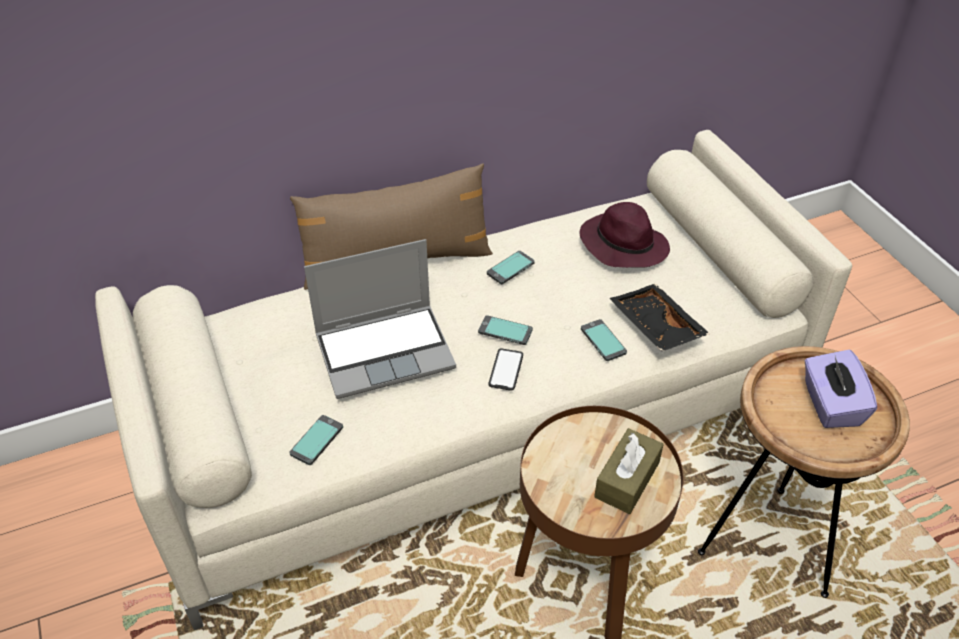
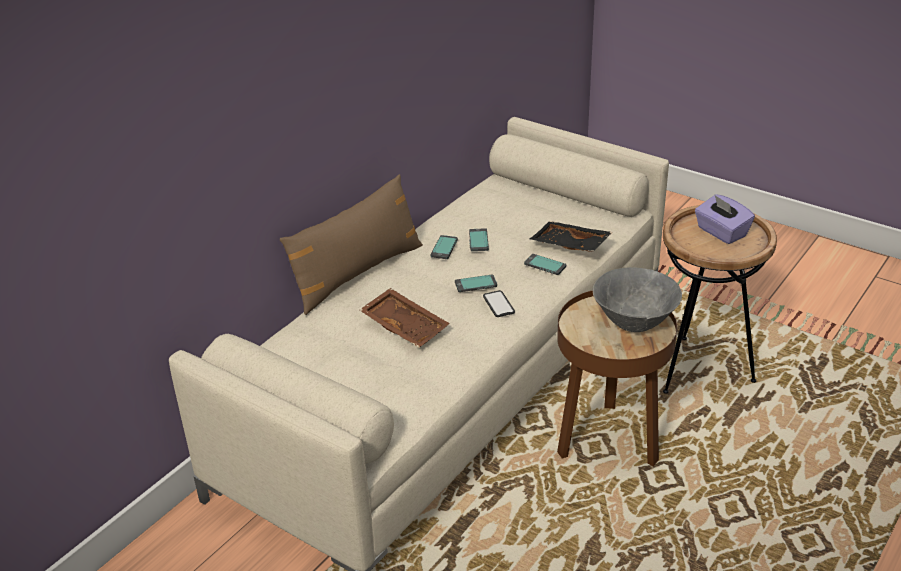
camera: 30 degrees left, 10 degrees down
phone [290,415,343,465] -> phone moved to [469,228,489,251]
laptop [304,239,456,399] -> brown tray [360,288,450,348]
purple hat [580,202,670,268] -> none
brown tissue box [594,428,664,514] -> grey bowl [593,267,682,332]

